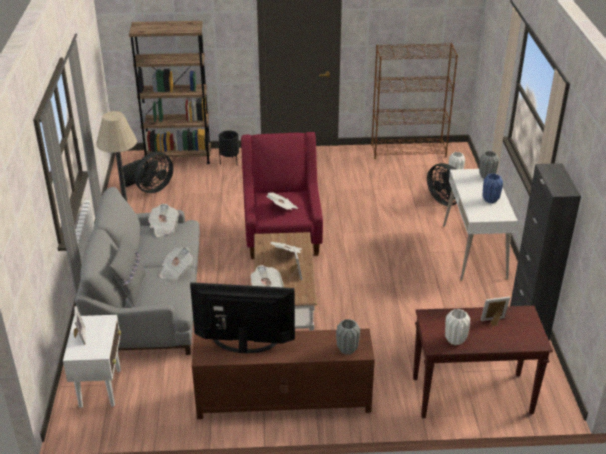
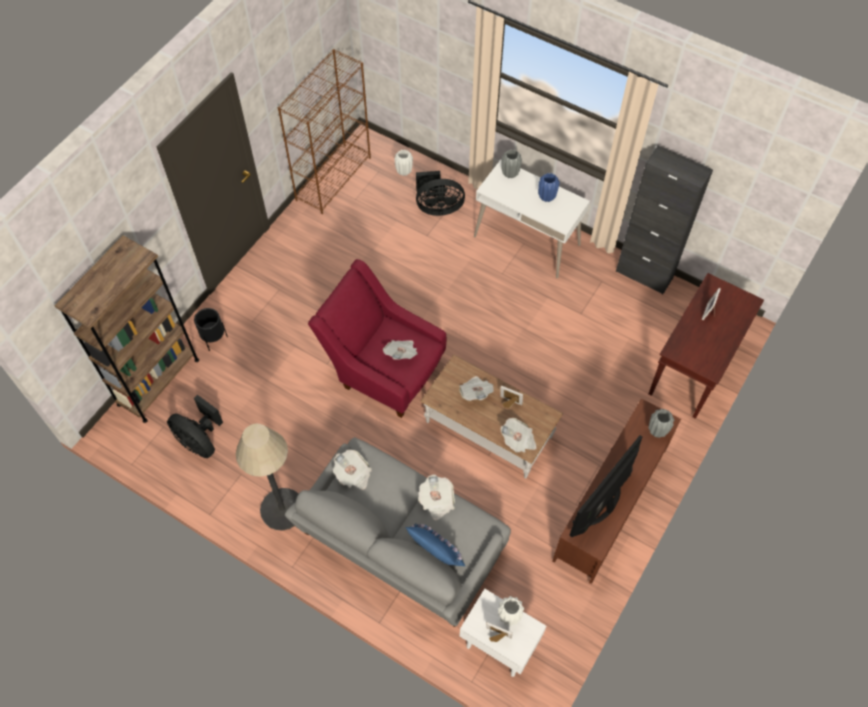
camera: 55 degrees left, 25 degrees up
grey pillow [110,235,146,307] -> blue pillow [405,524,465,566]
black fan [123,152,173,193] -> black fan turned 135 degrees clockwise [167,395,223,458]
white vase [445,309,470,345] -> white vase moved to [498,596,524,626]

